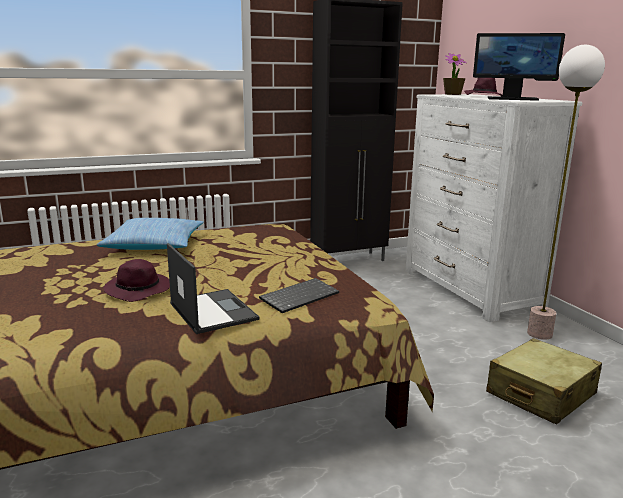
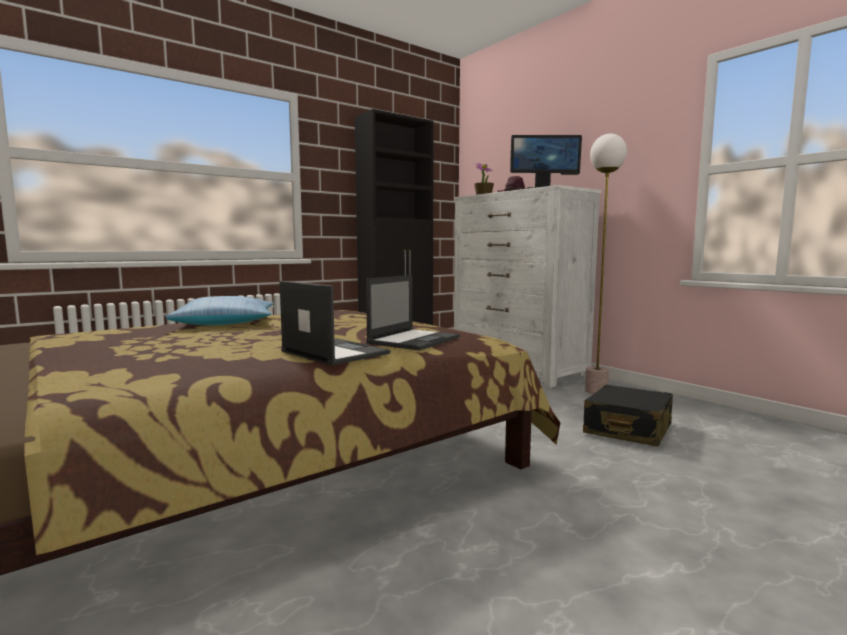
camera: 15 degrees left, 10 degrees down
purple hat [103,259,170,302] -> none
keyboard [259,278,339,313] -> laptop [366,275,460,351]
beige suitcase [486,338,602,424] -> black suitcase [583,385,673,447]

